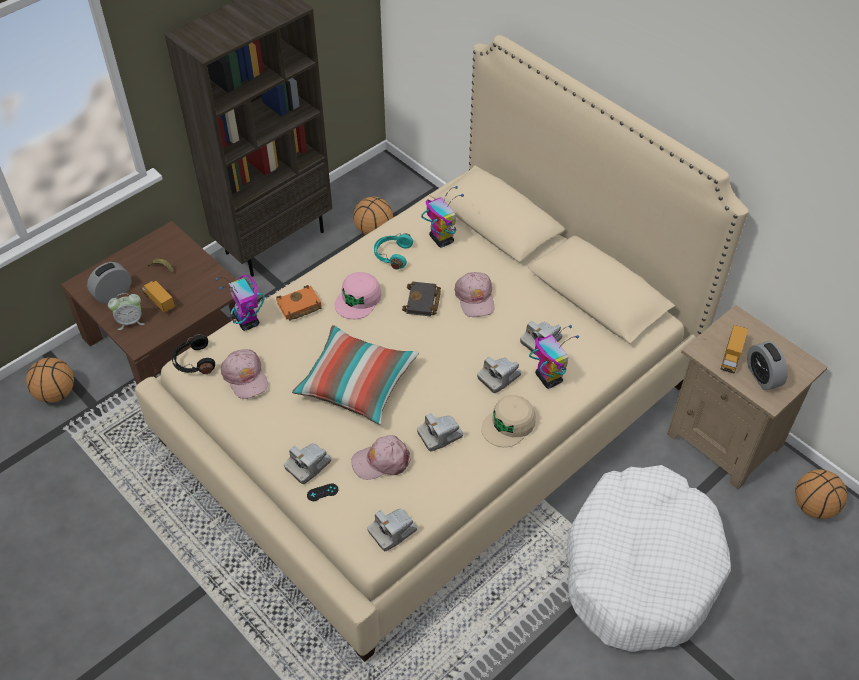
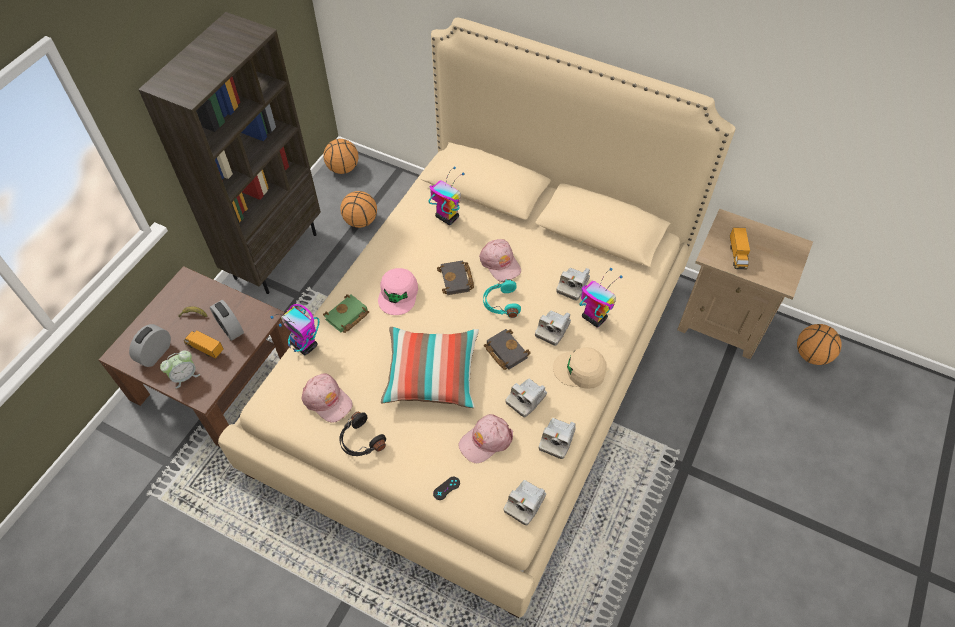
camera: 20 degrees left, 5 degrees up
basketball [26,357,74,403] -> basketball moved to [323,139,358,174]
black headphones [172,334,215,374] -> black headphones moved to [339,412,386,456]
orange book [276,285,322,321] -> green book [323,294,369,333]
camera [284,443,331,484] -> camera moved to [539,418,576,459]
turquoise headphones [374,233,413,269] -> turquoise headphones moved to [483,279,521,318]
beige cap [481,395,536,447] -> beige cap turned 75 degrees clockwise [553,347,607,389]
white dog bed [567,465,731,652] -> none
alarm clock [747,341,788,390] -> alarm clock moved to [210,300,244,341]
none -> black book [484,329,531,370]

